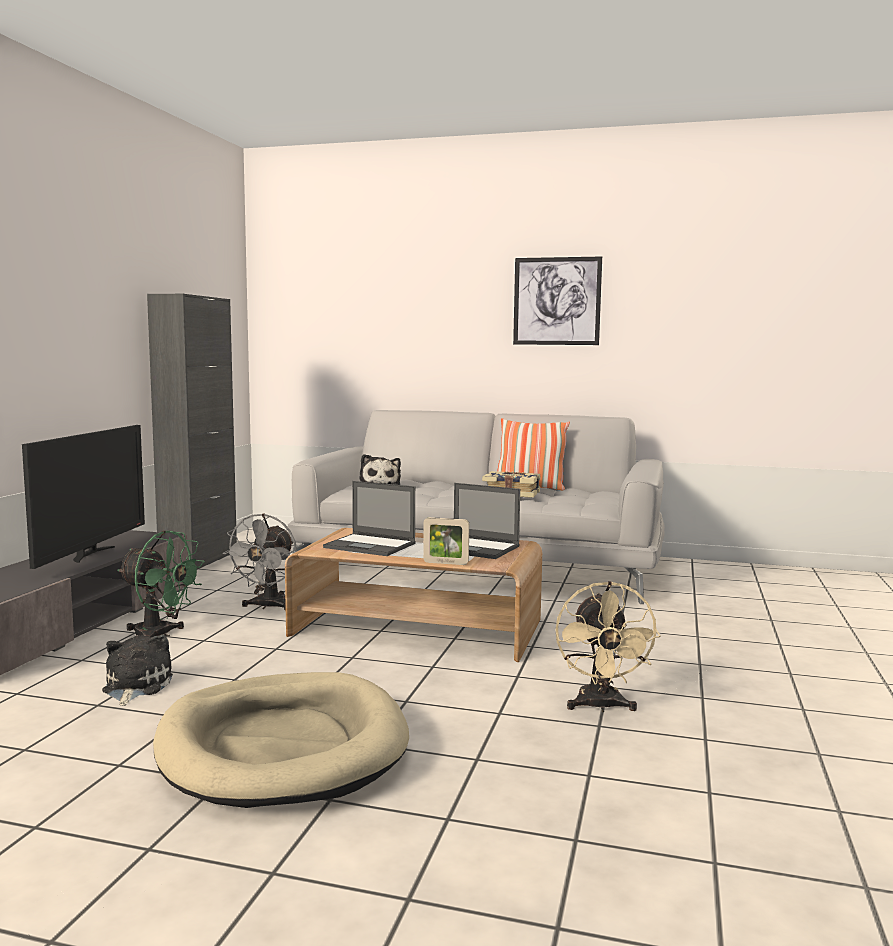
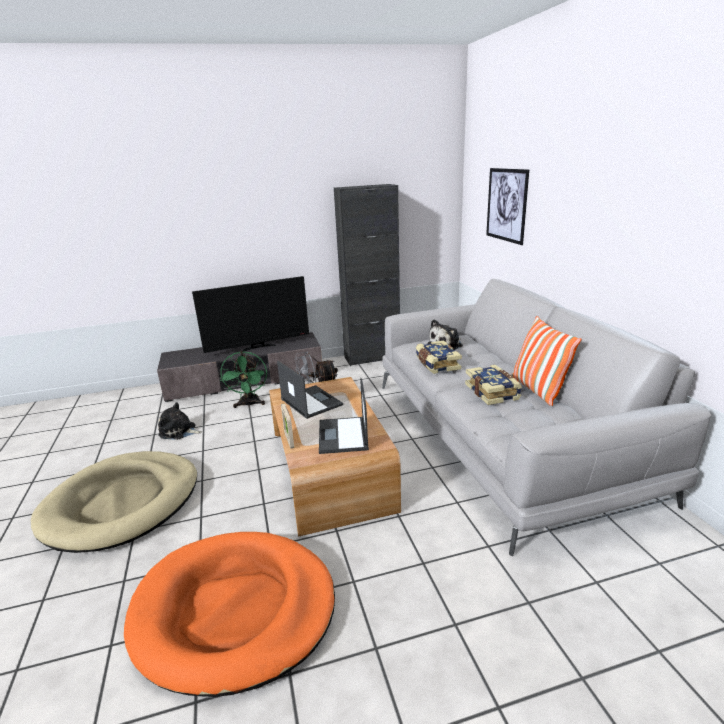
camera: 60 degrees right, 15 degrees up
plush toy [102,635,173,706] -> plush toy turned 135 degrees counterclockwise [158,402,202,440]
laptop [323,481,416,556] -> laptop turned 150 degrees clockwise [277,361,343,419]
picture [513,256,602,345] -> picture moved to [486,168,529,245]
beige fan [556,581,661,712] -> orange dog bed [124,532,335,697]
none -> book [416,340,462,374]

